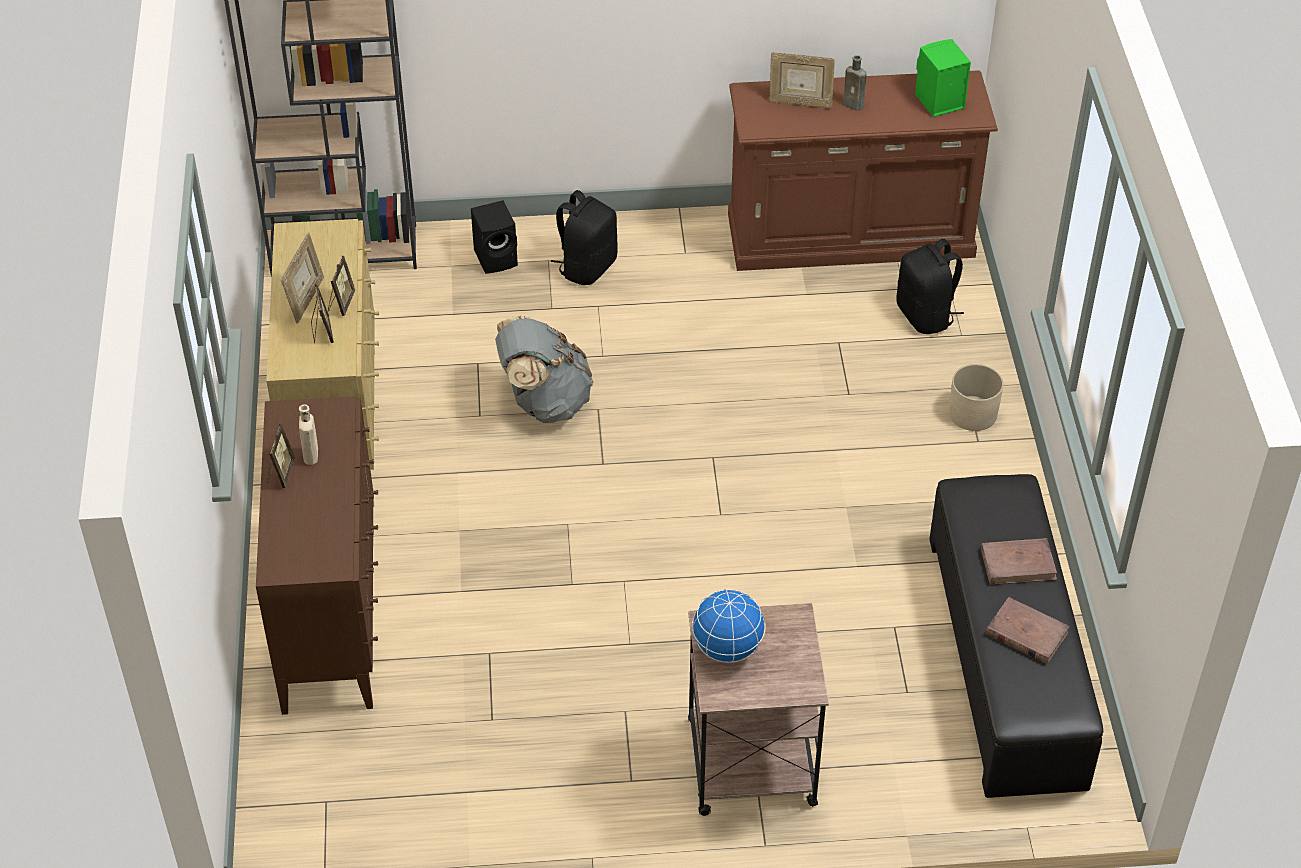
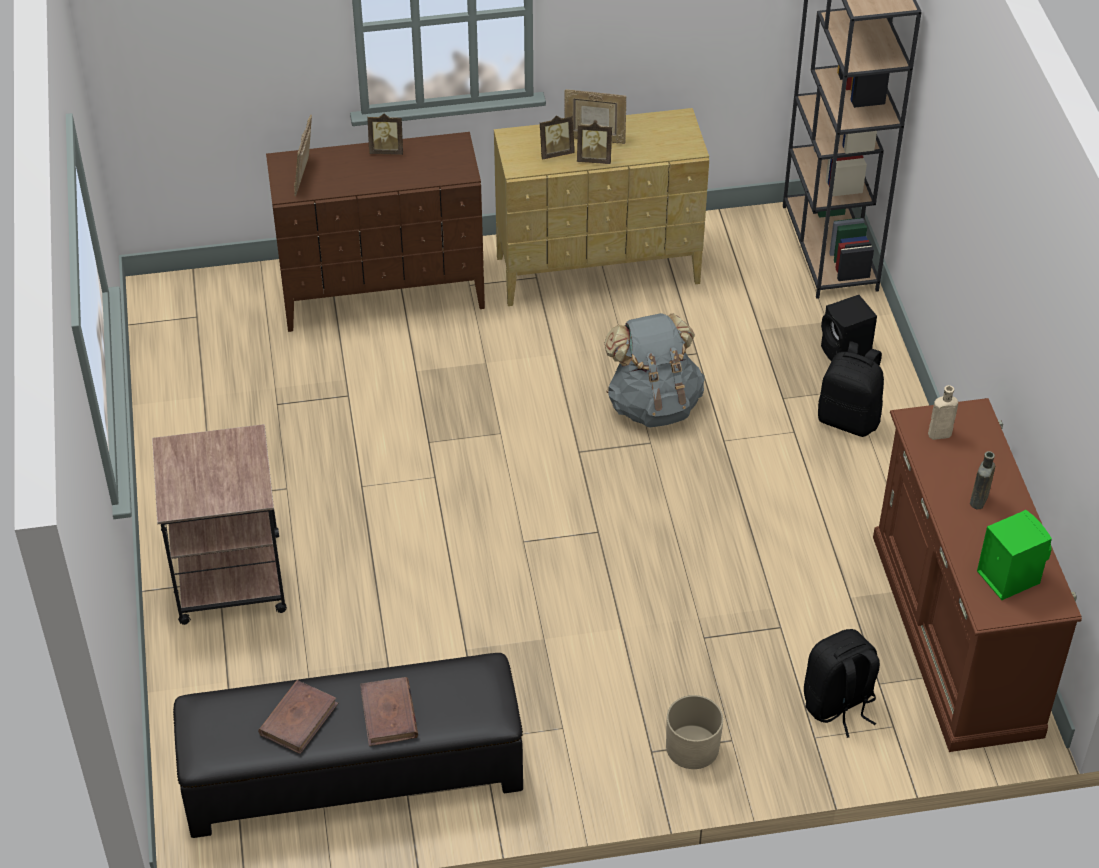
camera: 85 degrees right, 0 degrees up
beige bottle [299,404,318,465] -> beige bottle moved to [928,385,958,440]
globe [692,589,766,663] -> none
picture frame [770,52,835,108] -> picture frame moved to [294,115,312,196]

